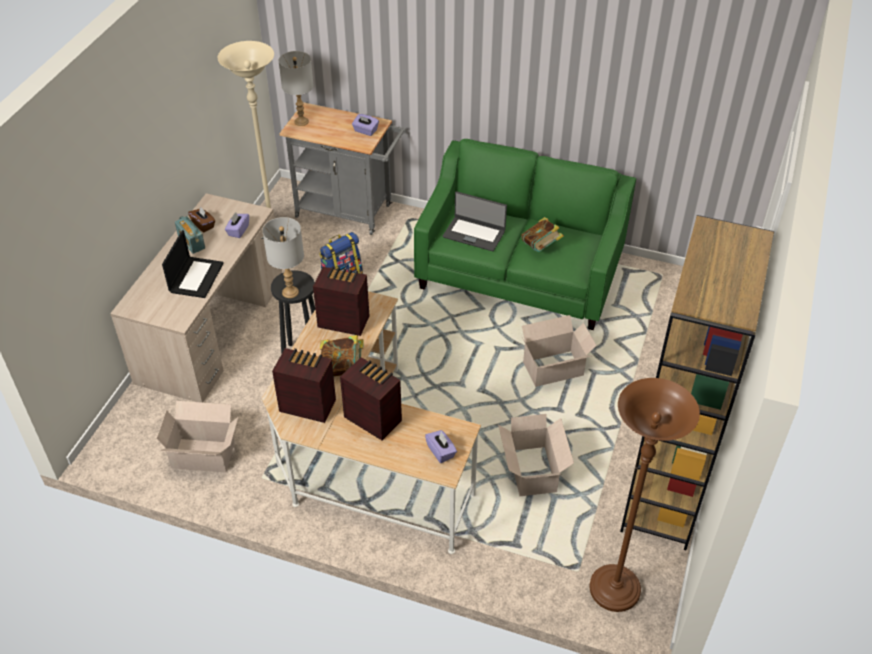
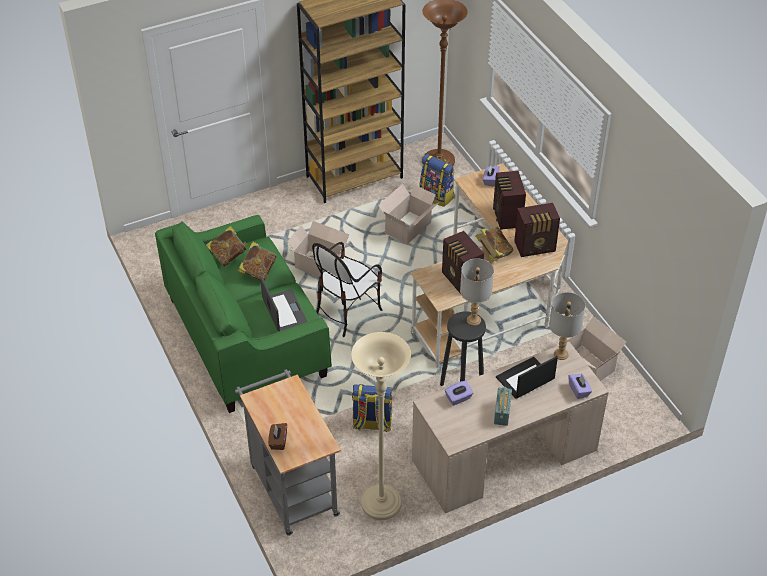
camera: 135 degrees left, 0 degrees up
brown tissue box [188,207,215,233] -> brown tissue box moved to [268,423,287,450]
radio [272,348,336,423] -> radio turned 75 degrees counterclockwise [514,203,560,257]
grey table lamp [278,51,314,126] -> grey table lamp moved to [549,292,585,360]
purple tissue box [352,114,379,136] -> purple tissue box moved to [568,374,592,399]
none -> book [206,226,247,267]
none -> chair [312,242,382,337]
none -> backpack [419,154,454,207]

